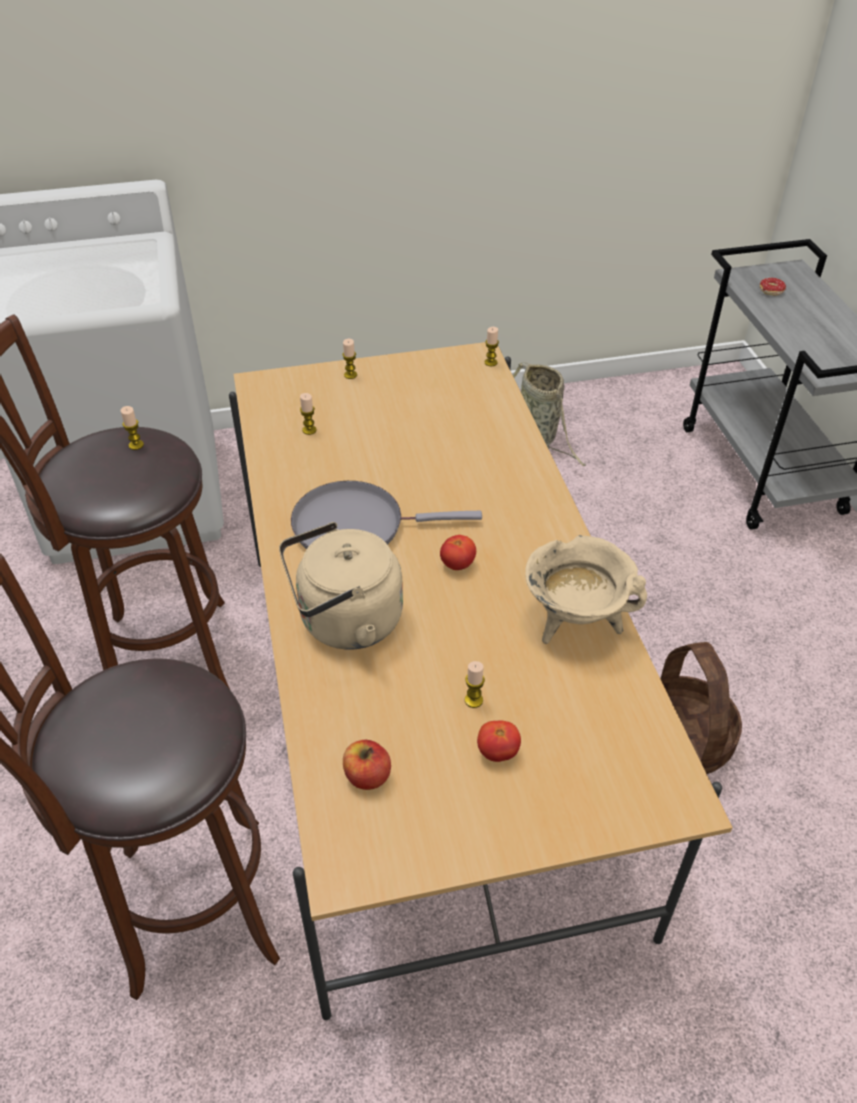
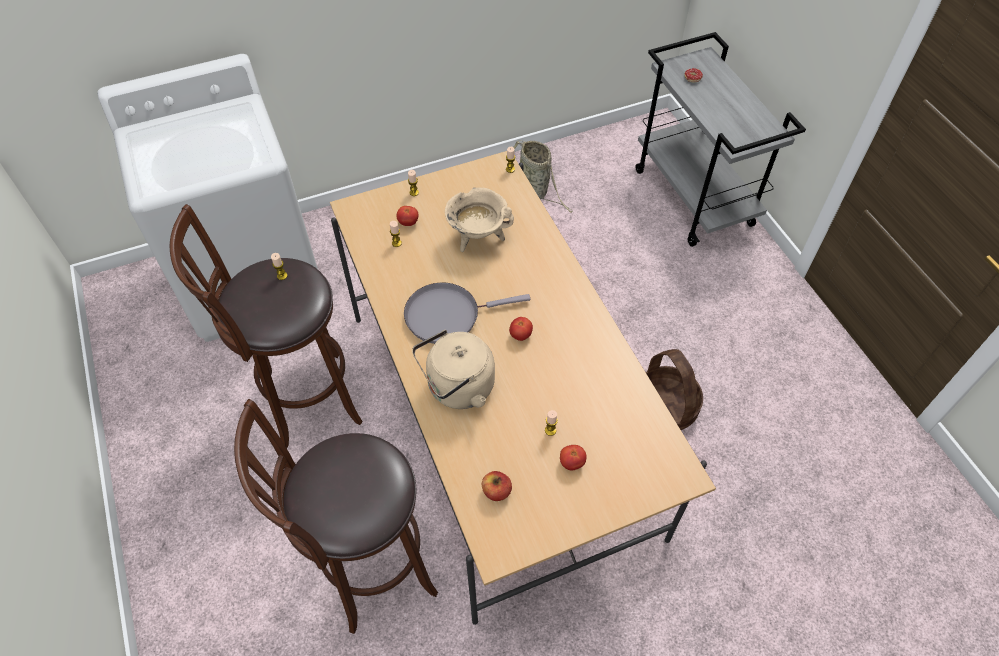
camera: 10 degrees left, 10 degrees up
beige cooking pot [525,535,647,644] -> beige cooking pot moved to [445,187,514,252]
none -> tomato [397,206,419,226]

